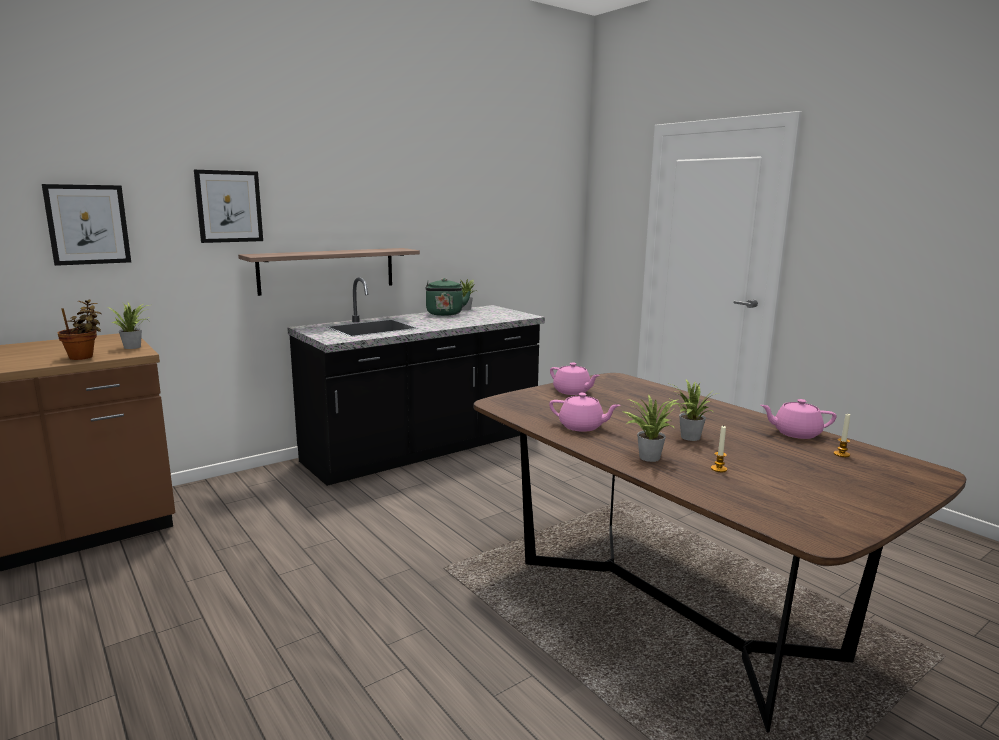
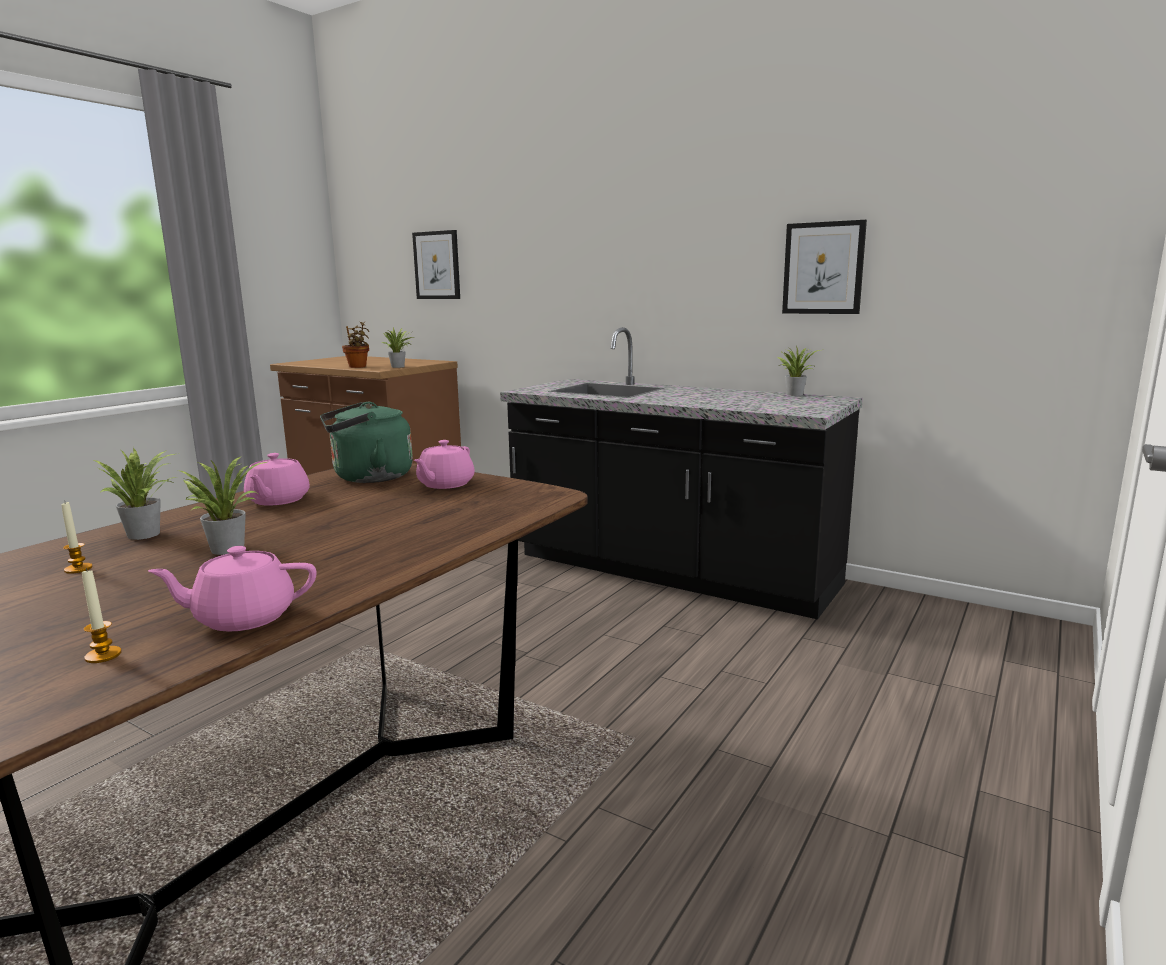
camera: 70 degrees right, 0 degrees up
picture [194,170,263,243] -> picture moved to [782,220,867,314]
shelf [238,248,420,296] -> none
green kettle [426,278,471,316] -> green kettle moved to [320,402,413,483]
pink teapot [761,399,836,439] -> pink teapot turned 90 degrees counterclockwise [148,546,316,632]

